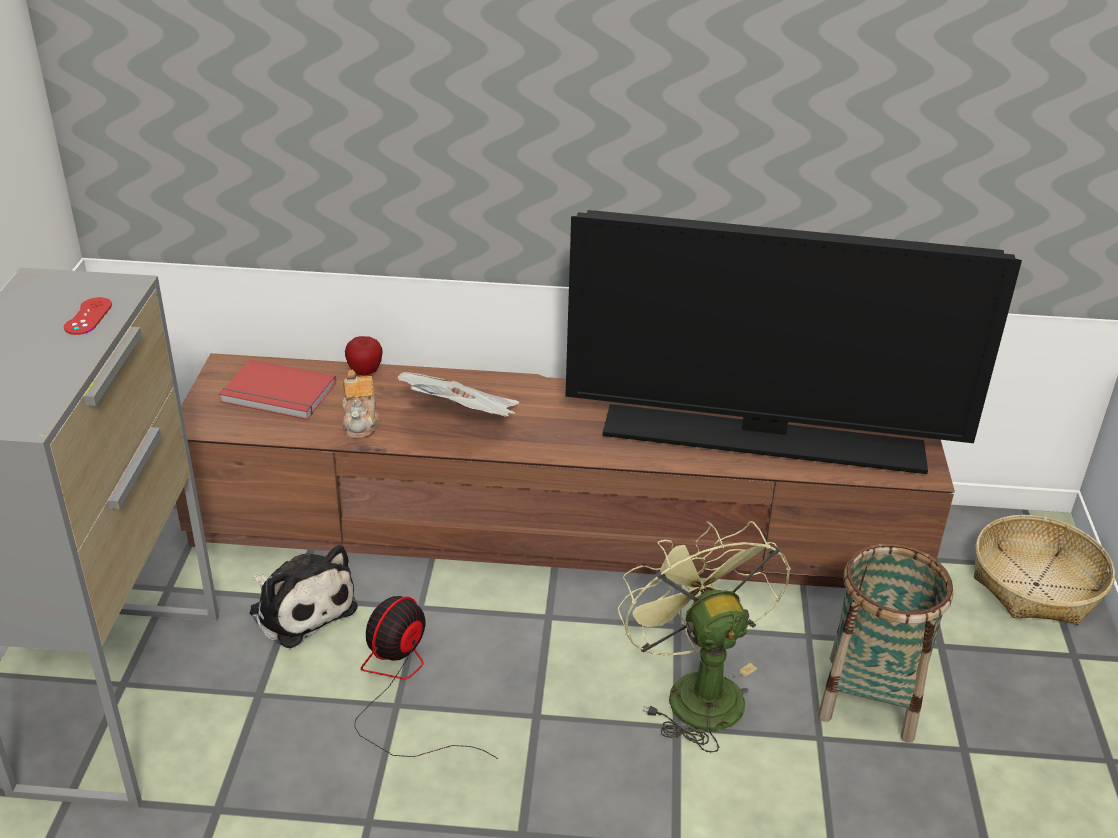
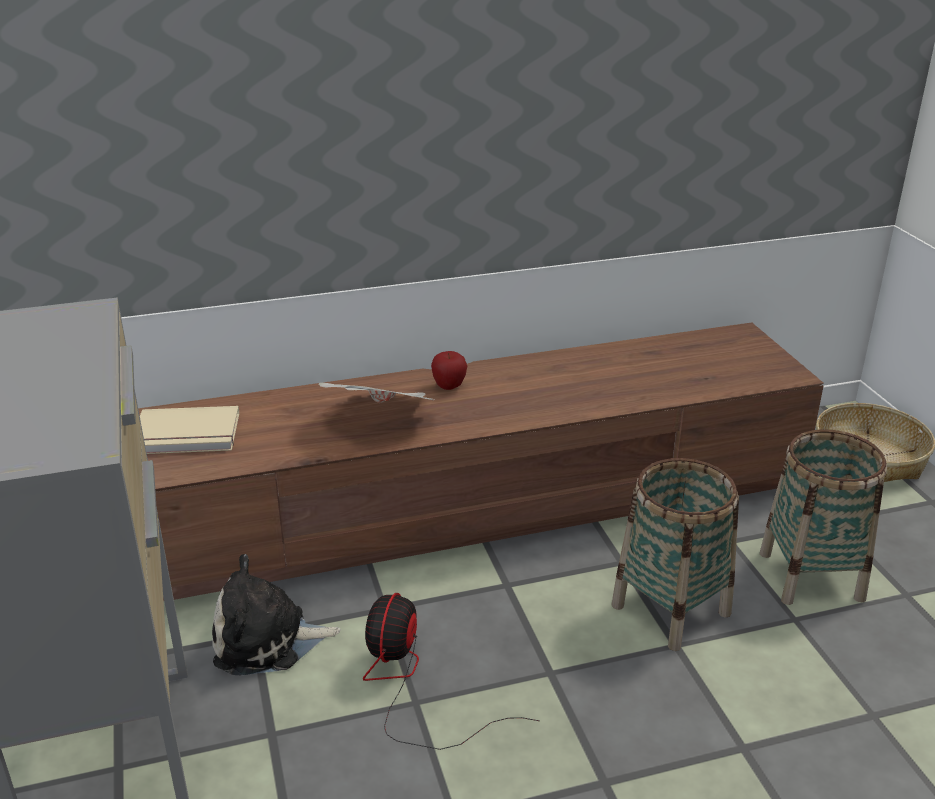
camera: 20 degrees left, 5 degrees down
red game controller [64,297,112,335] -> none
red book [219,359,336,420] -> beige book [140,406,239,454]
plush toy [249,545,358,648] -> plush toy turned 150 degrees clockwise [212,554,341,675]
teapot [342,370,380,439] -> none
apple [345,336,383,376] -> apple moved to [431,351,467,390]
television [565,210,1022,474] -> none
green fan [618,521,791,753] -> basket [612,458,739,651]

